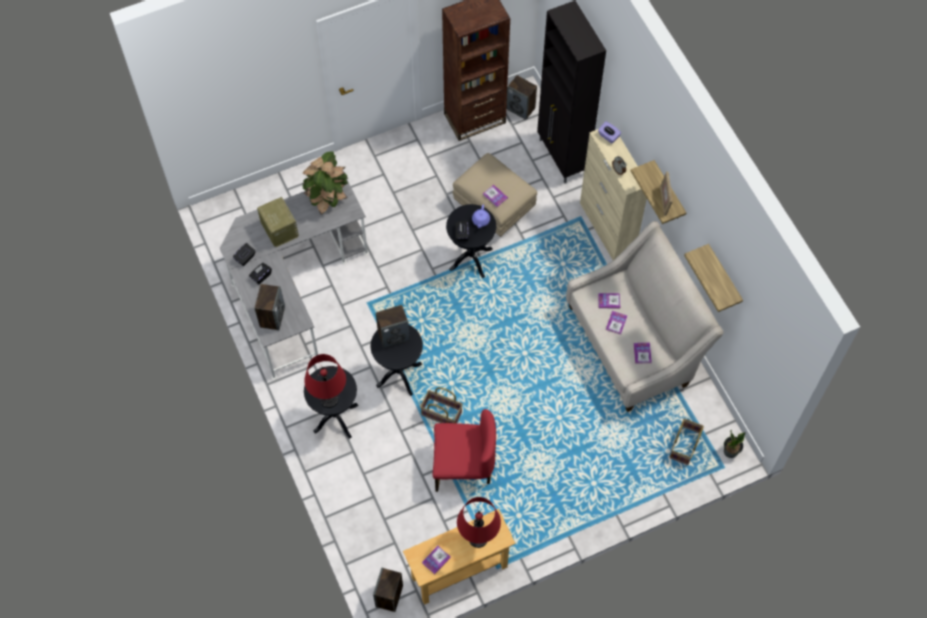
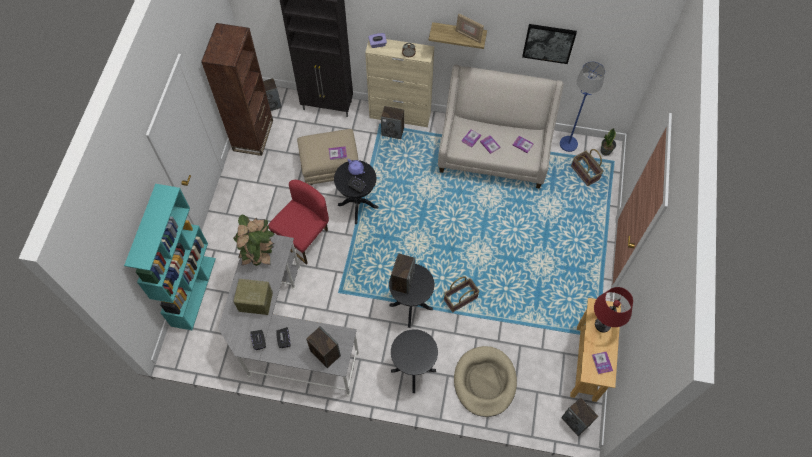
camera: 55 degrees left, 0 degrees up
red table lamp [304,354,346,408] -> none
red chair [433,409,496,492] -> red chair moved to [268,180,329,265]
shelf [684,244,743,312] -> picture [522,24,577,64]
none -> turquoise bookcase [124,184,216,330]
none -> speaker [381,106,404,139]
none -> beige dog bed [454,346,517,417]
none -> blue floor lamp [560,61,605,152]

